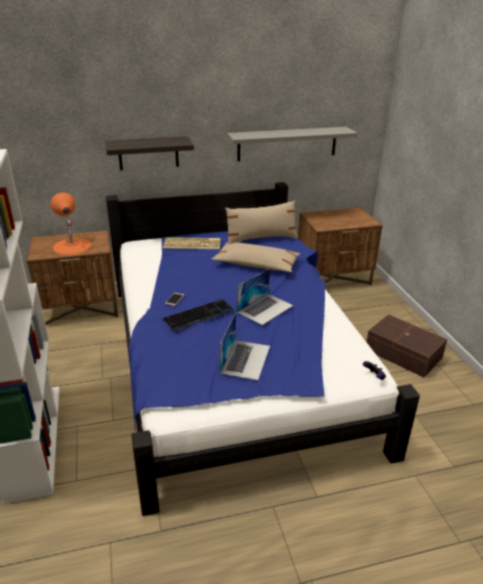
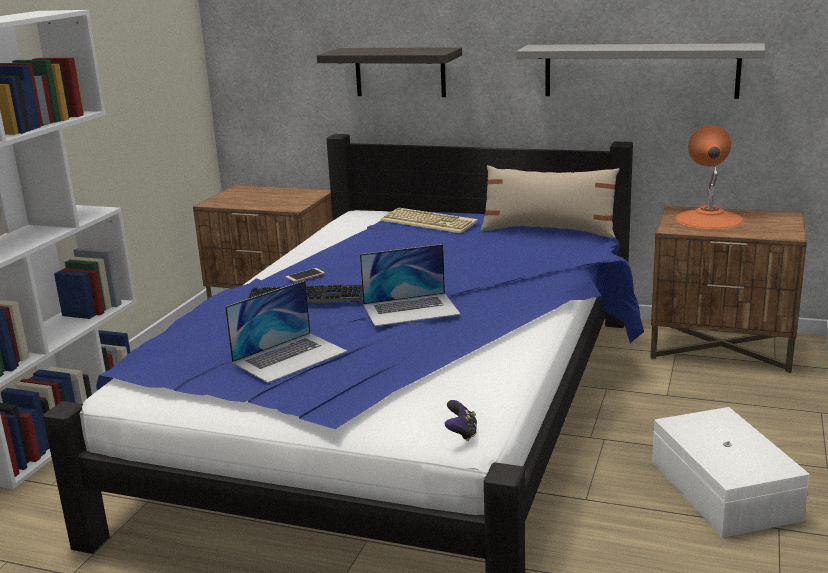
camera: 35 degrees right, 10 degrees down
orange table lamp [50,193,91,255] -> orange table lamp moved to [675,125,744,229]
beige pillow [211,243,300,272] -> none
brown storage box [367,314,447,377] -> white storage box [652,407,810,538]

